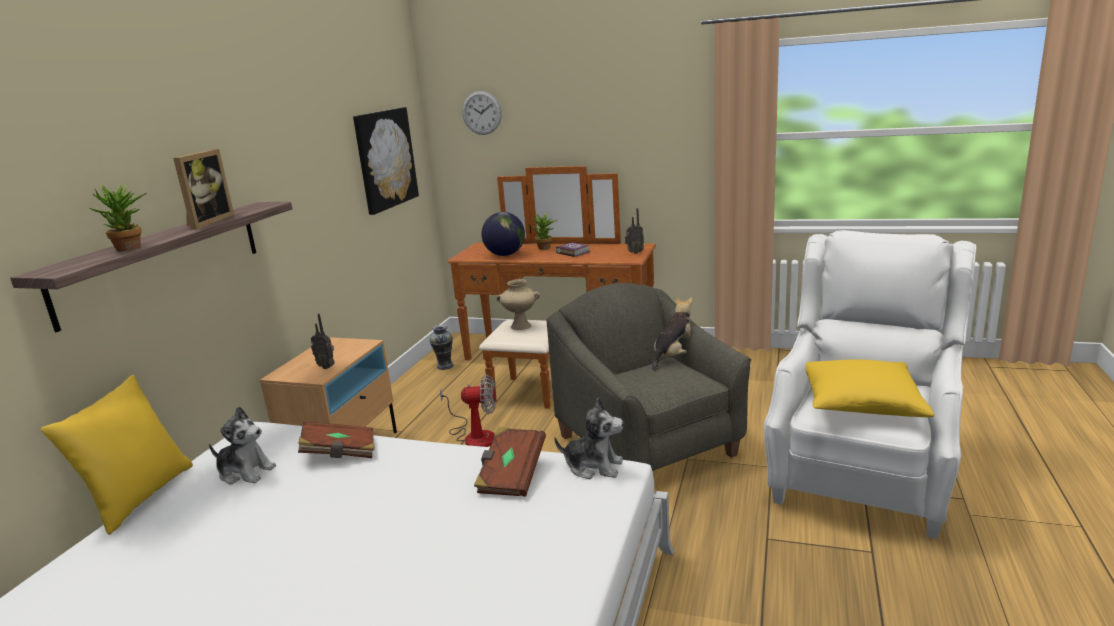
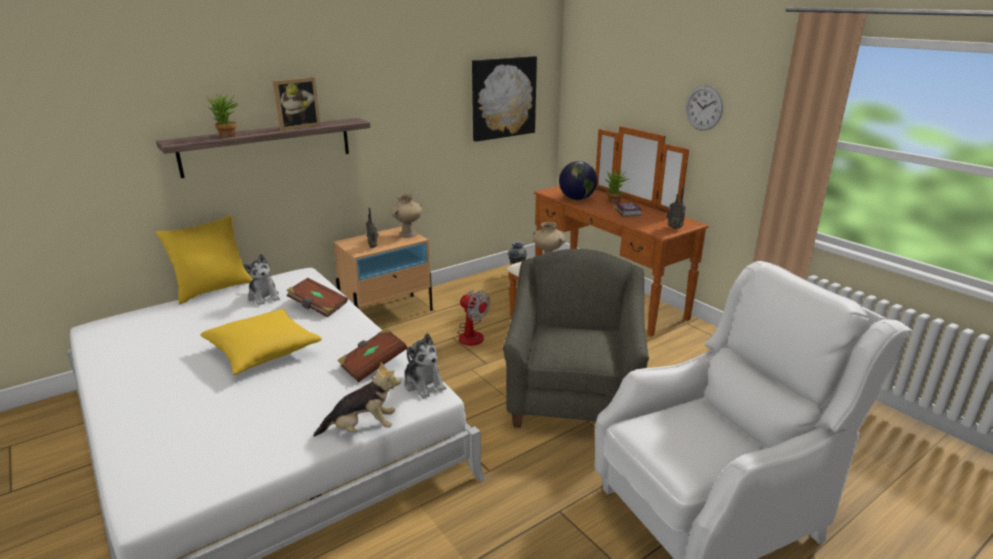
camera: 35 degrees right, 5 degrees up
wall clock [462,91,502,135] -> wall clock moved to [686,85,723,131]
plush toy [652,297,692,371] -> plush toy moved to [313,362,401,437]
yellow pillow [806,359,935,418] -> yellow pillow moved to [200,309,322,375]
none -> beige vase [391,194,422,238]

